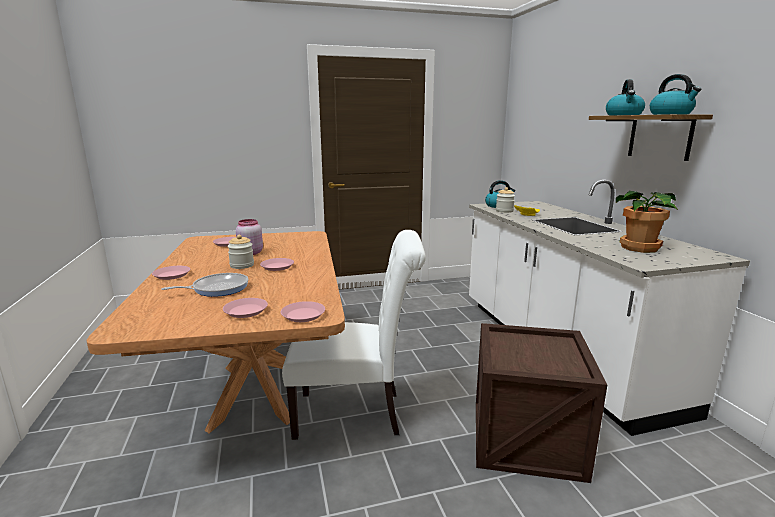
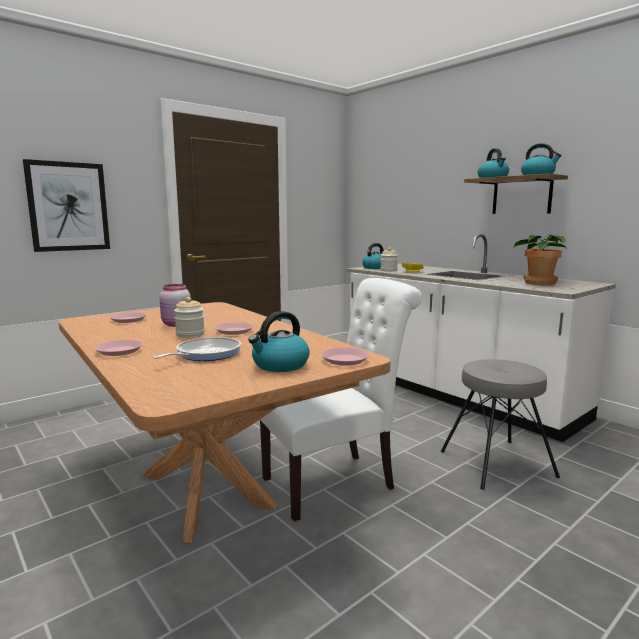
camera: 25 degrees left, 5 degrees down
pink plate [223,298,268,318] -> kettle [248,311,310,372]
crate [476,323,607,483] -> grey stool [441,359,560,490]
none -> picture [23,159,110,252]

